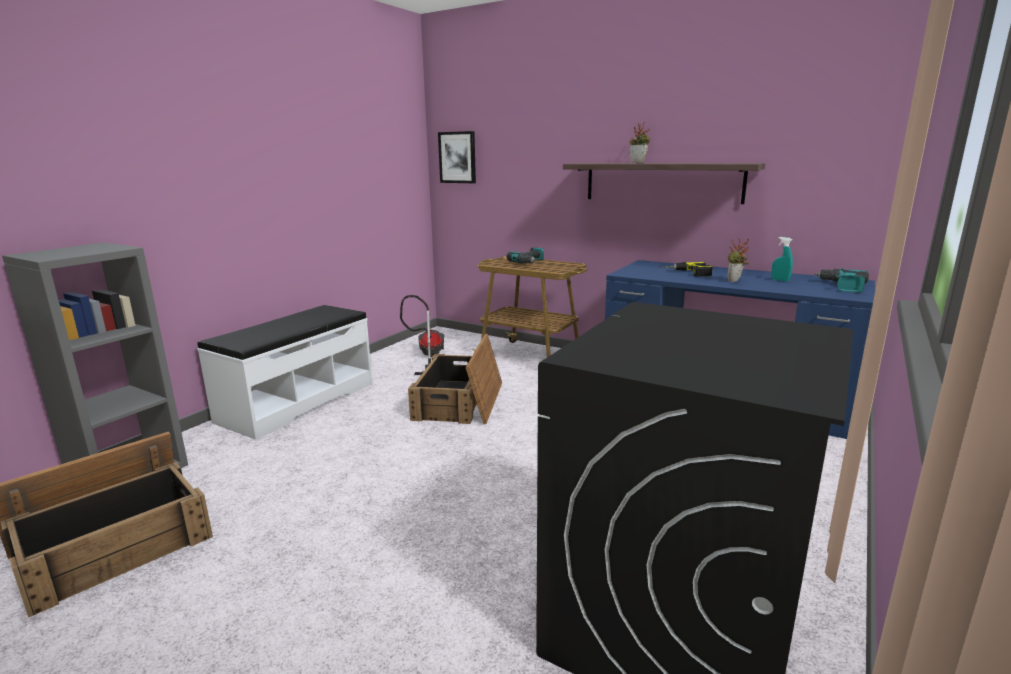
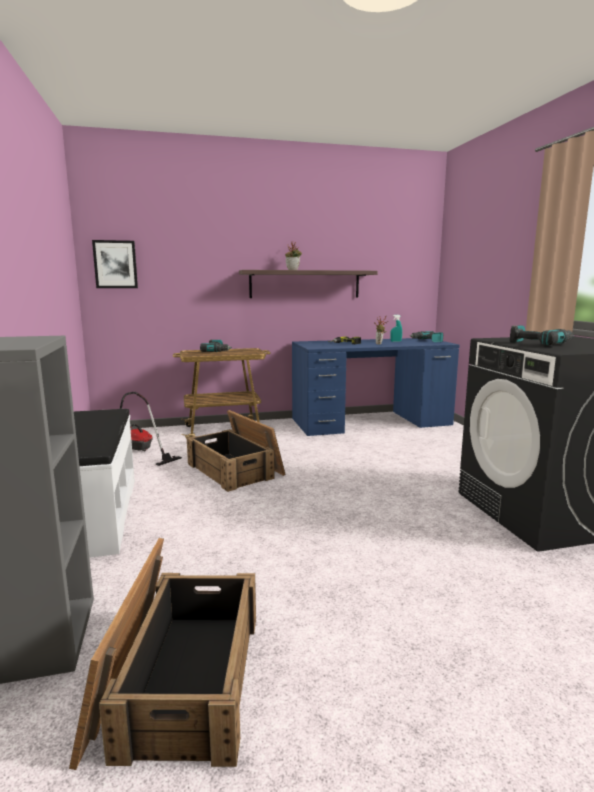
camera: 45 degrees left, 5 degrees down
none -> power drill [510,325,574,346]

